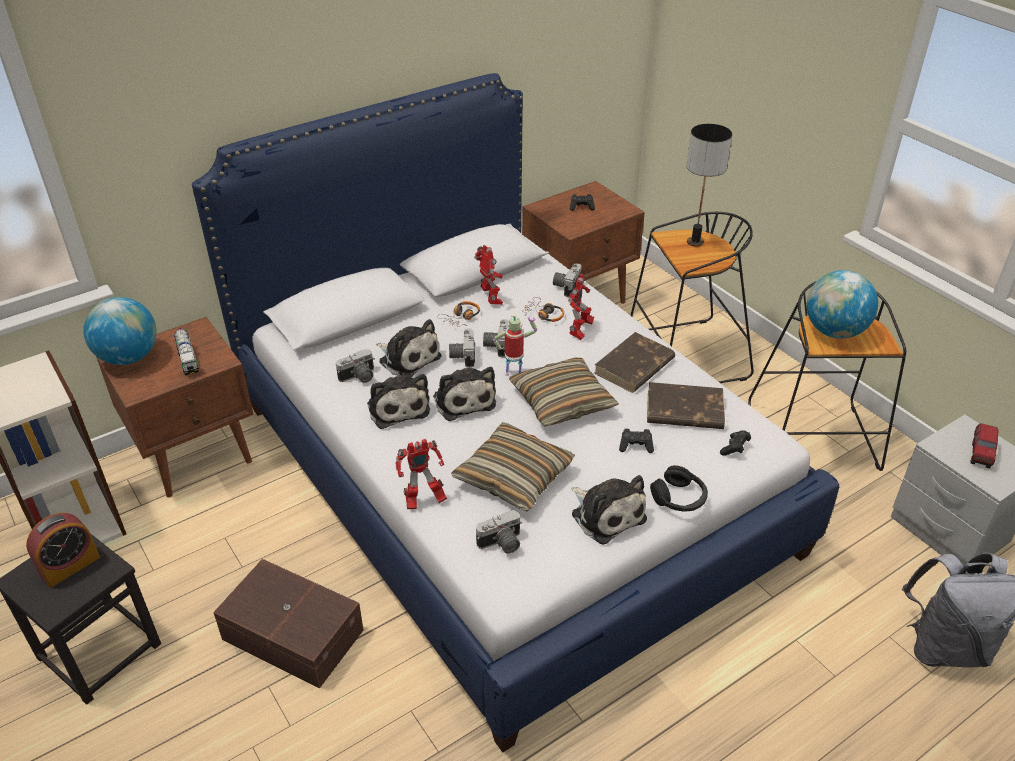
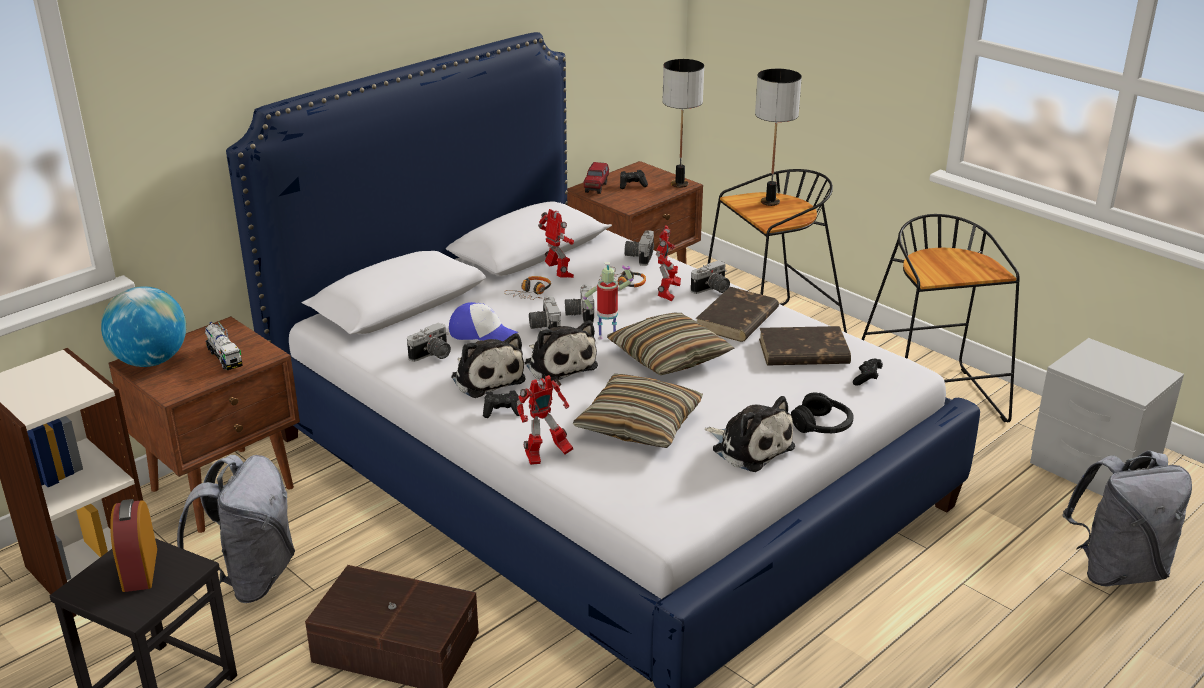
camera: 10 degrees left, 10 degrees down
alarm clock [26,513,100,588] -> alarm clock turned 135 degrees clockwise [110,499,157,592]
plush toy [376,319,442,377] -> cap [449,302,518,341]
camera [476,510,522,553] -> camera moved to [691,260,730,294]
black game controller [619,429,654,453] -> black game controller moved to [483,391,520,418]
globe [806,270,878,339] -> none
toy truck [970,423,999,468] -> toy truck moved to [584,162,609,194]
none -> grey backpack [177,455,295,603]
none -> table lamp [663,59,704,188]

